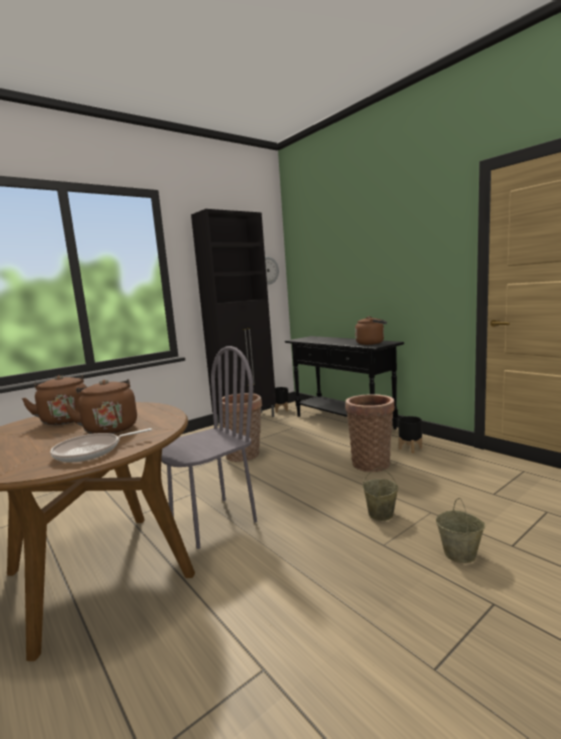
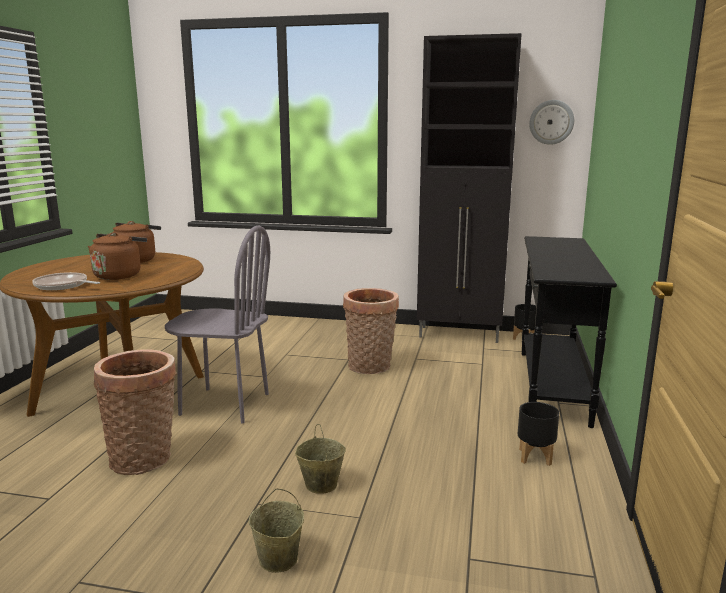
camera: 50 degrees right, 5 degrees up
basket [345,394,395,472] -> basket moved to [94,350,177,475]
brown kettle [355,316,387,345] -> none

